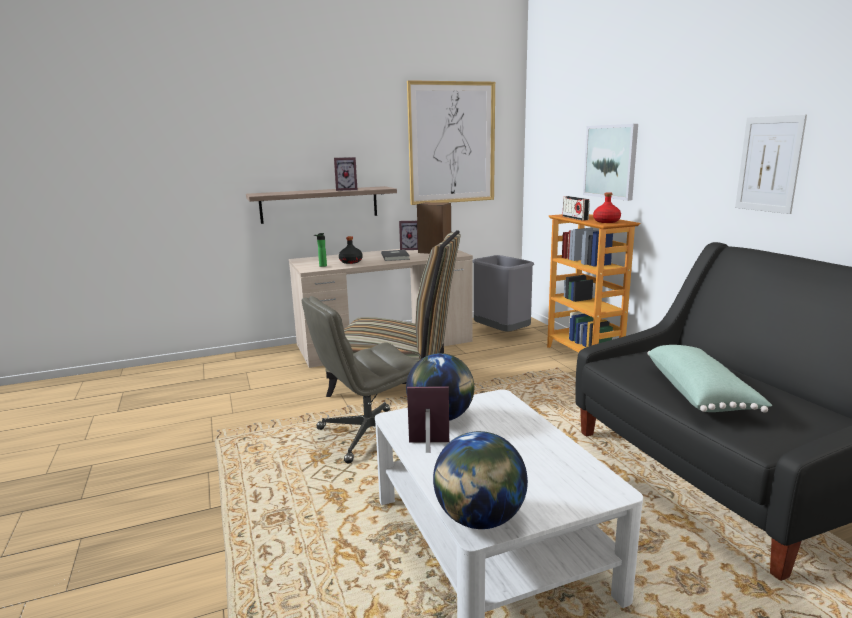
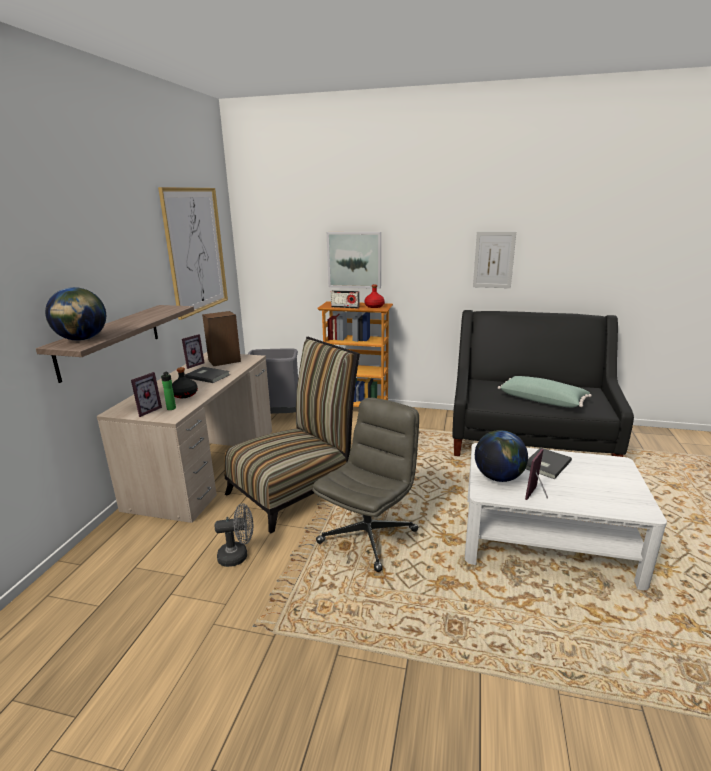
camera: 55 degrees left, 5 degrees up
grey office chair [302,296,418,464] -> grey office chair turned 150 degrees counterclockwise [312,398,419,572]
picture frame [334,157,357,191] -> picture frame moved to [131,372,162,417]
globe [433,431,528,529] -> globe moved to [45,287,106,341]
none -> grey fan [215,503,253,567]
none -> grey book [525,448,572,479]

